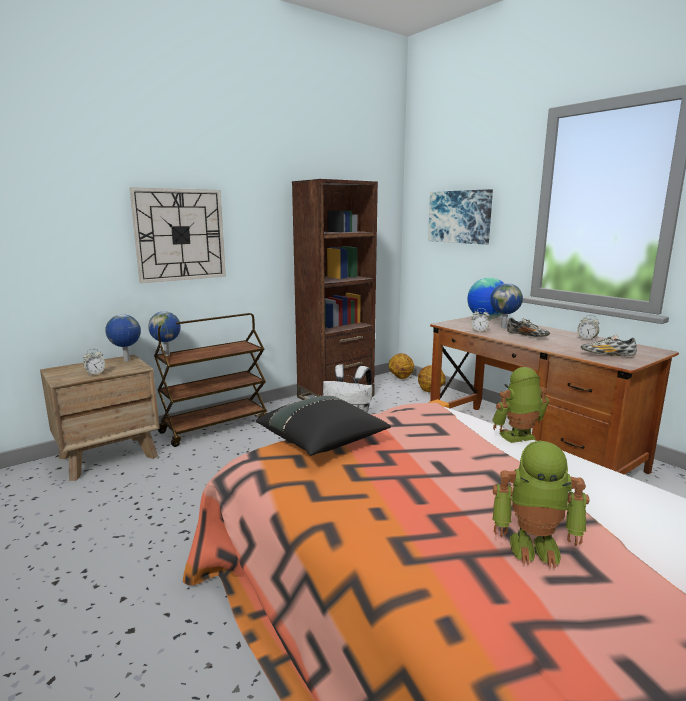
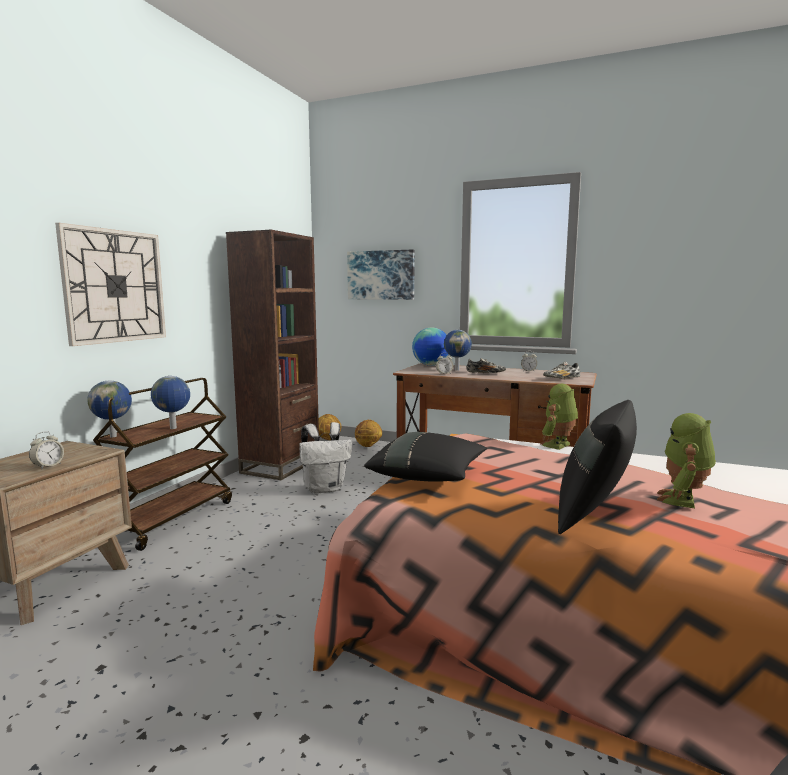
camera: 30 degrees left, 5 degrees down
globe [105,314,141,362] -> globe moved to [151,376,190,429]
toy robot [492,440,589,568] -> toy robot turned 135 degrees clockwise [657,413,716,508]
none -> black pillow [558,400,637,534]

